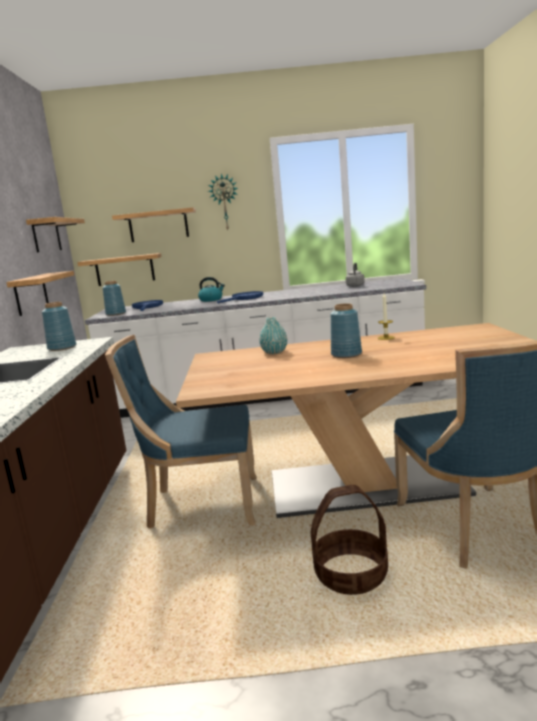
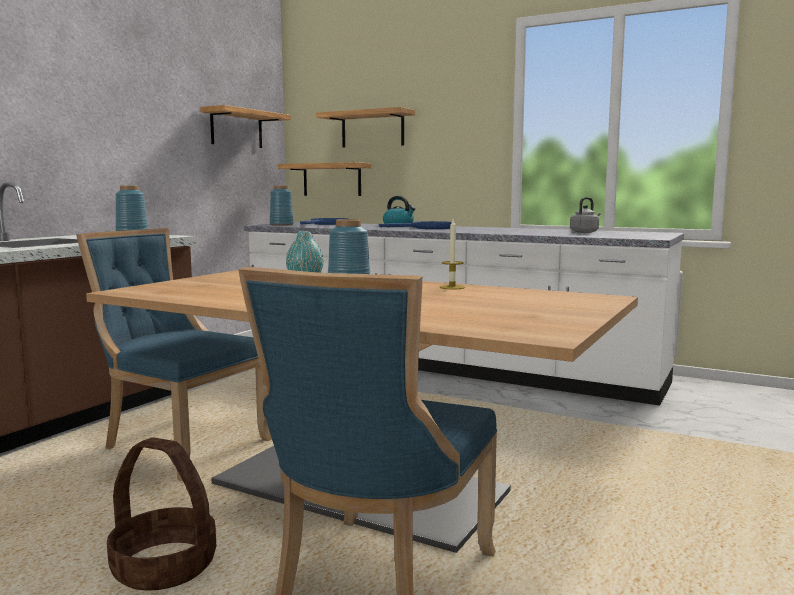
camera: 30 degrees right, 5 degrees down
shelf [6,271,74,316] -> none
wall clock [208,173,238,230] -> none

